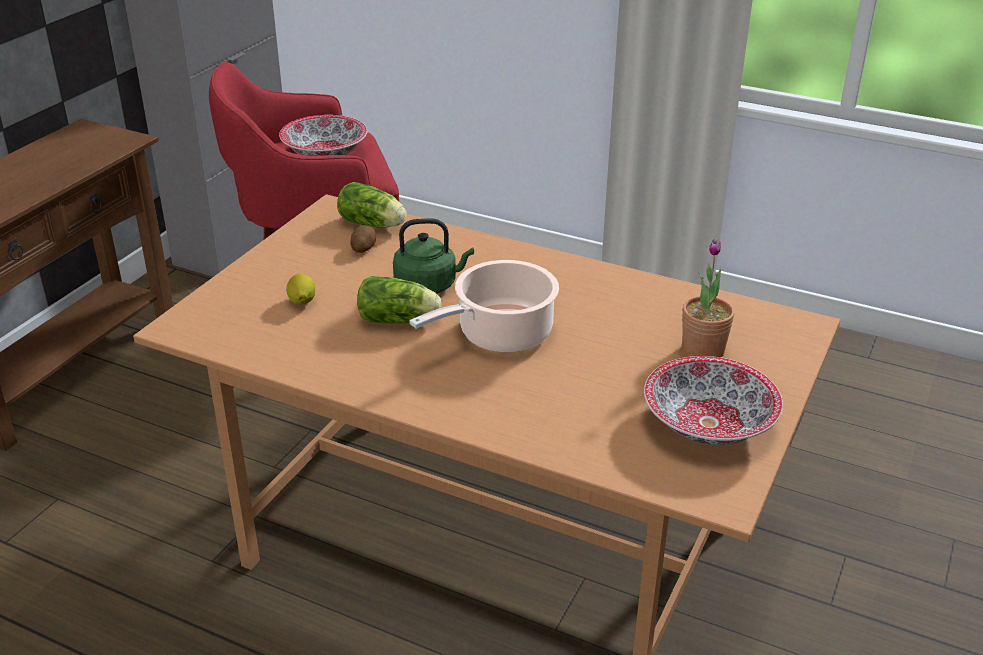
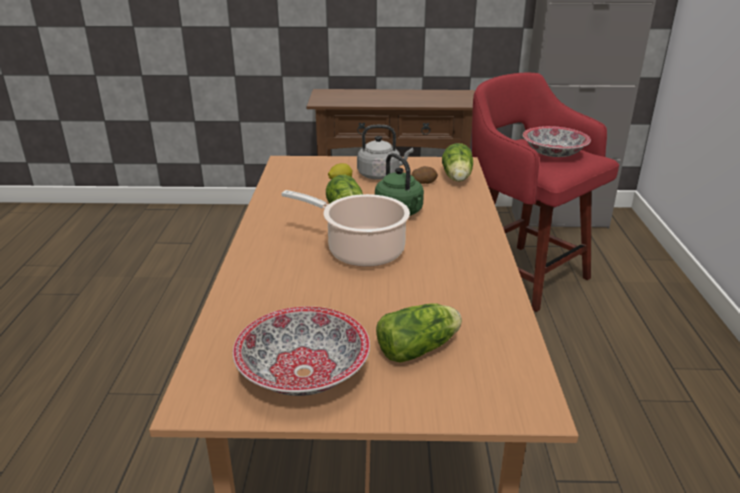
camera: 65 degrees right, 5 degrees down
potted plant [682,239,734,358] -> lettuce [376,303,462,363]
none -> grey kettle [357,125,413,180]

